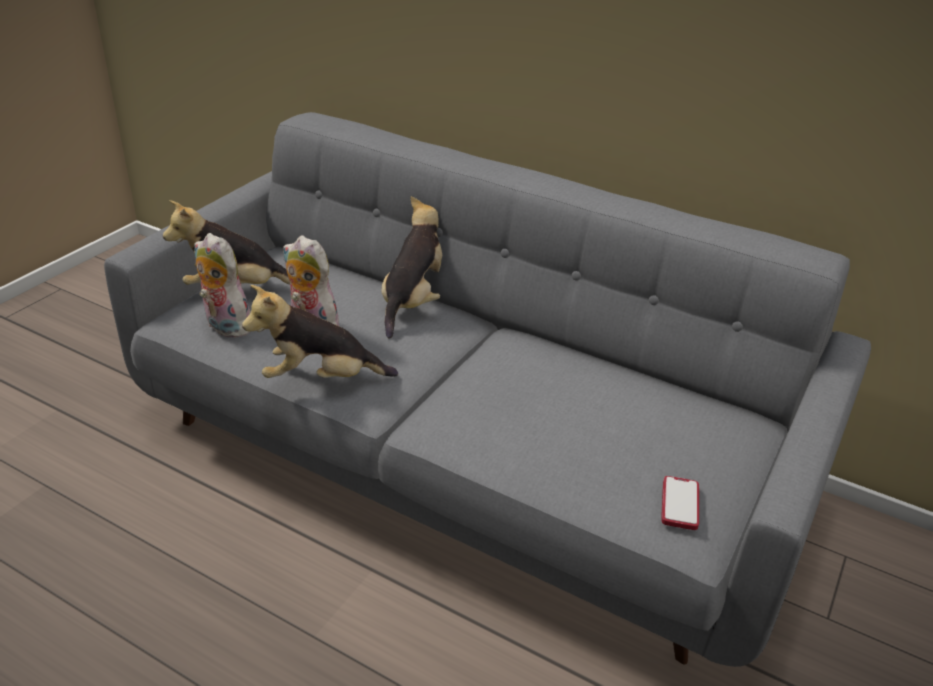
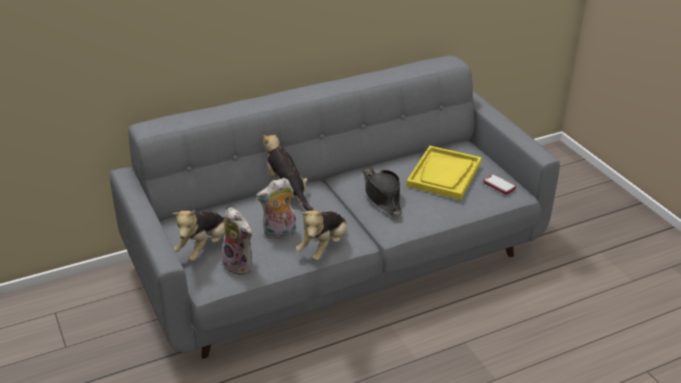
camera: 55 degrees left, 0 degrees up
plush toy [195,233,250,338] -> plush toy turned 120 degrees counterclockwise [222,207,252,276]
none -> black hat [363,168,403,216]
none -> yellow tray [406,146,482,200]

